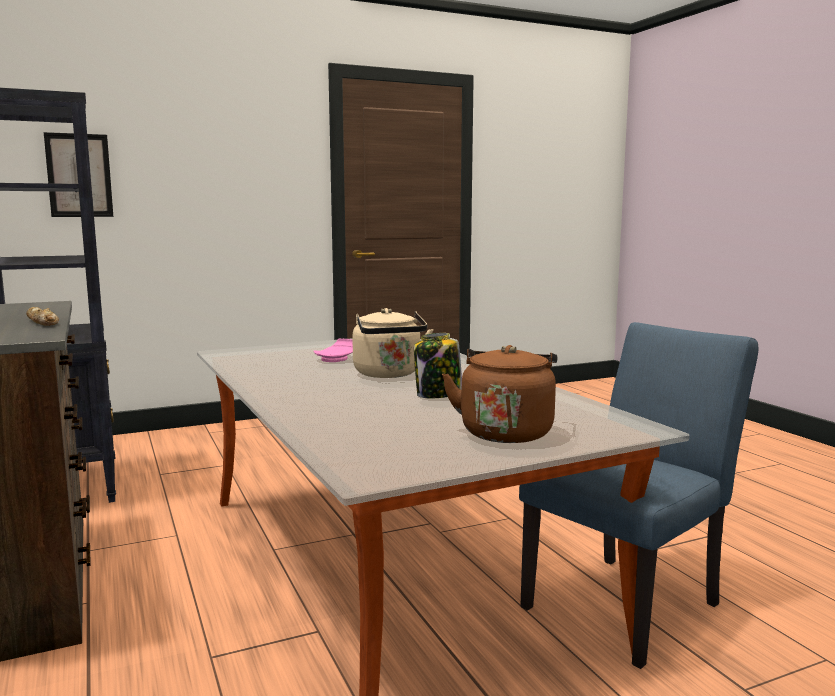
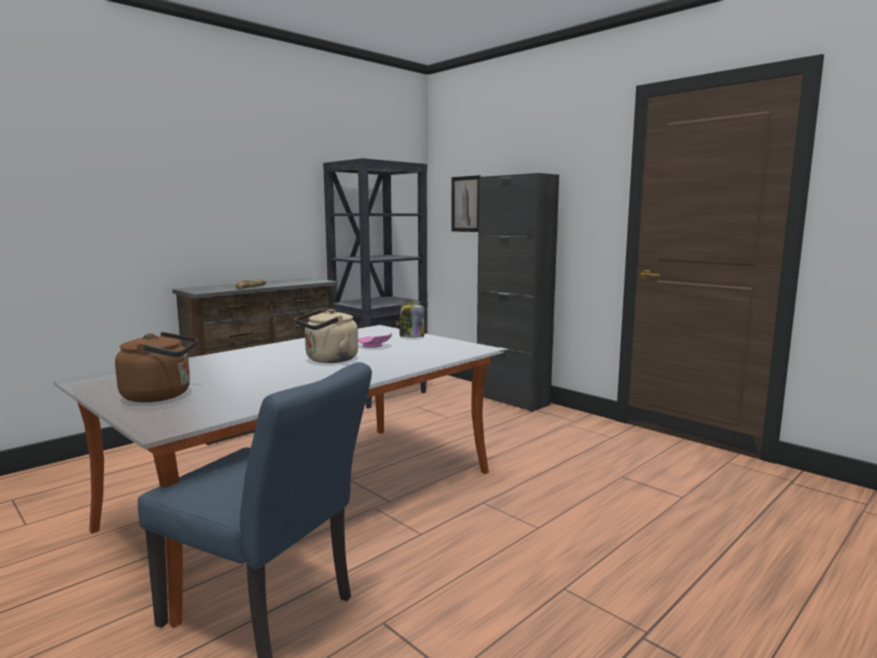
camera: 70 degrees right, 0 degrees up
jar [414,333,462,398] -> jar moved to [399,302,424,337]
none -> black cabinet [477,173,559,412]

